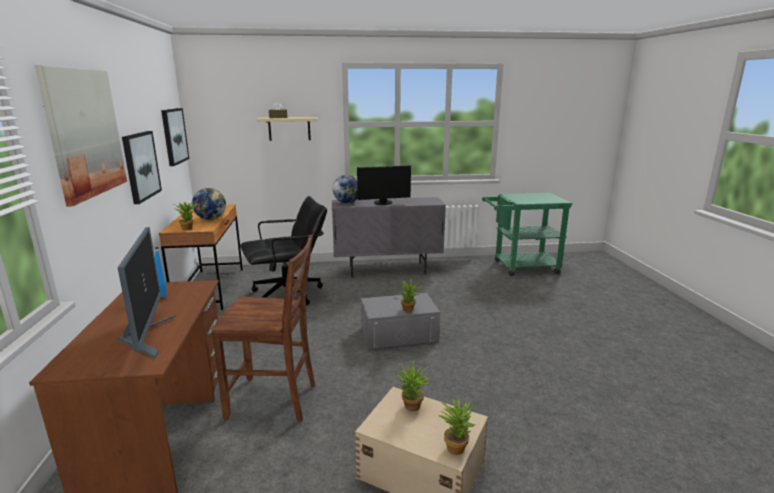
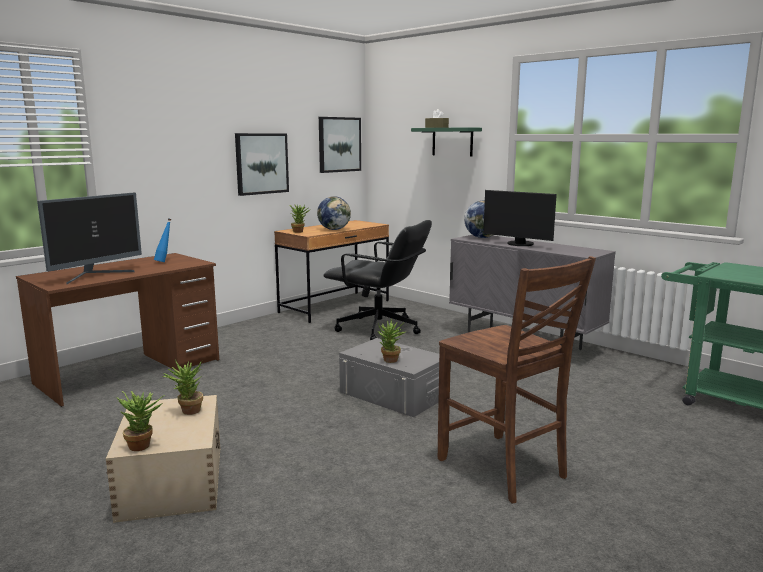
camera: 50 degrees right, 5 degrees down
picture [34,65,127,207] -> none
brown chair [211,235,315,421] -> brown chair moved to [438,256,596,503]
beige shelf [256,117,318,141] -> green shelf [411,127,482,156]

